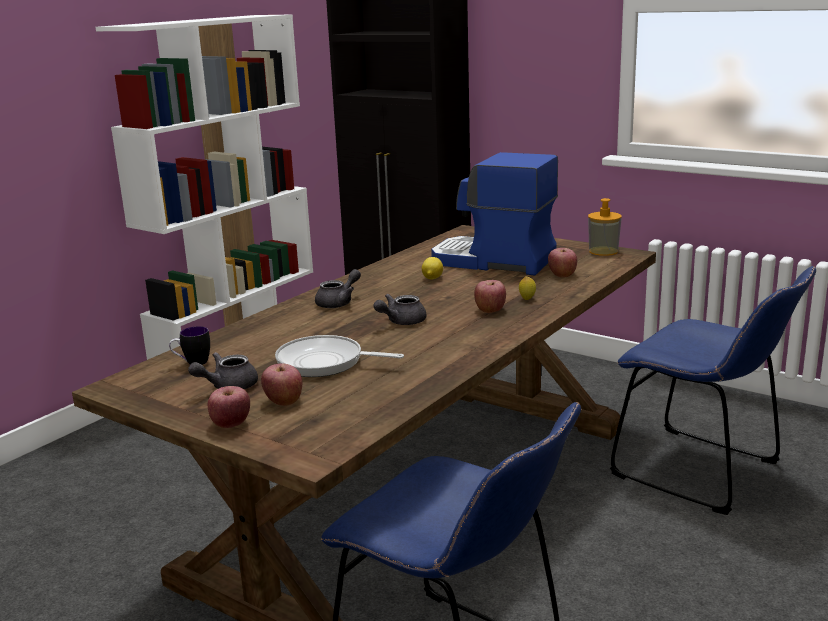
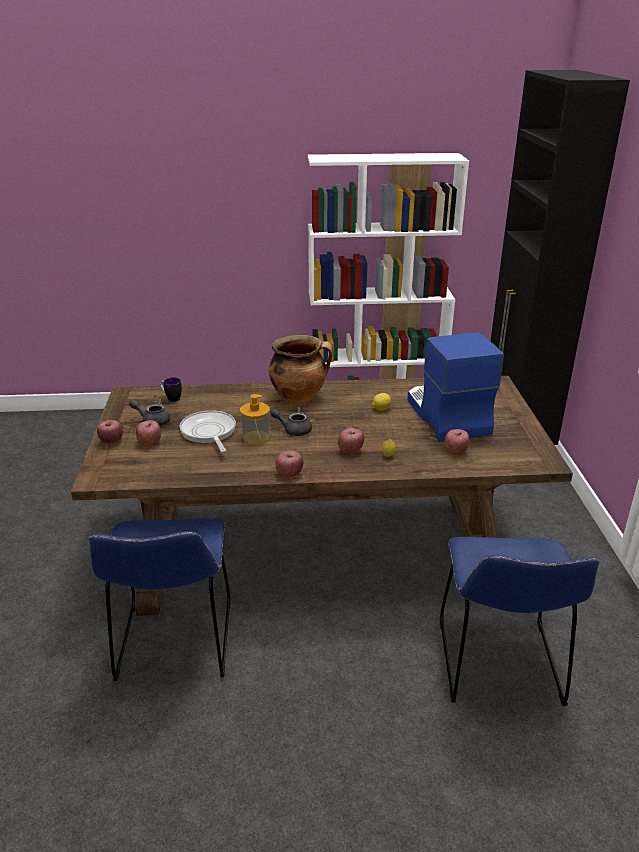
camera: 50 degrees right, 10 degrees up
grey teapot [315,269,361,308] -> cooking pot [269,335,333,405]
soap dispenser [588,198,622,256] -> soap dispenser moved to [240,394,270,445]
none -> apple [275,450,303,478]

